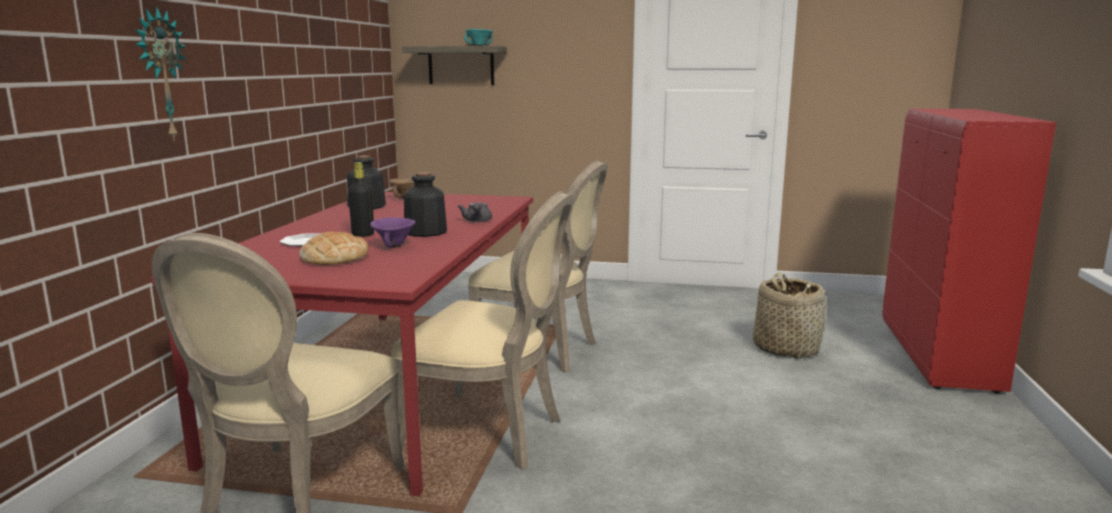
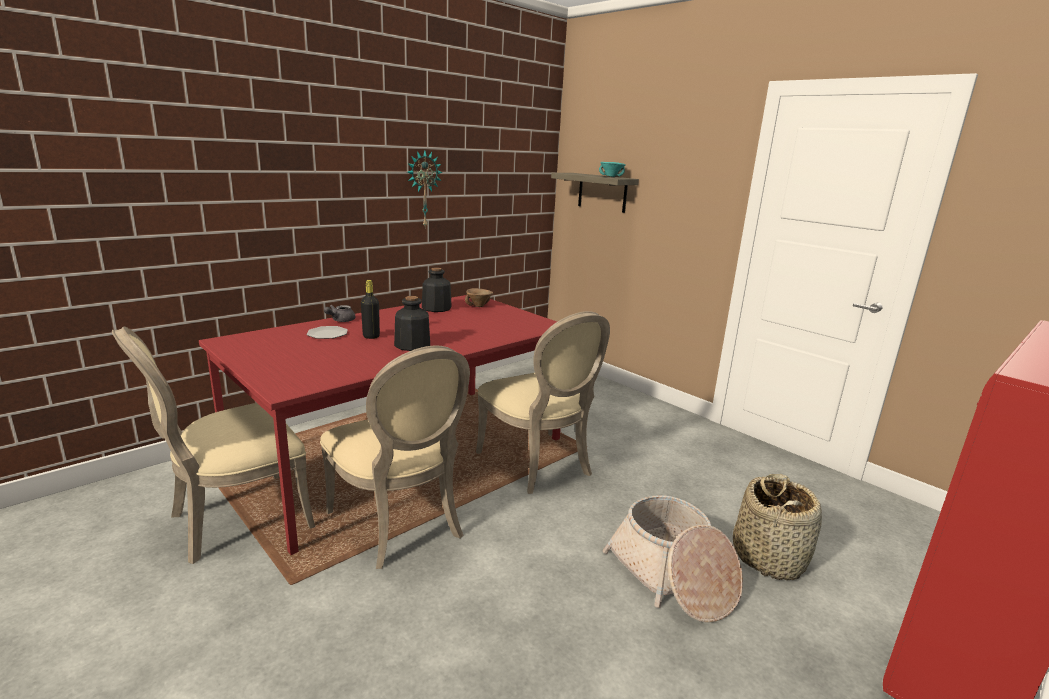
camera: 35 degrees right, 5 degrees up
wall clock [135,7,186,140] -> wall clock moved to [407,151,443,229]
bread [299,231,369,265] -> none
purple bowl [370,217,416,248] -> none
grey teapot [458,202,492,222] -> grey teapot moved to [324,305,356,322]
none -> basket [603,495,743,623]

